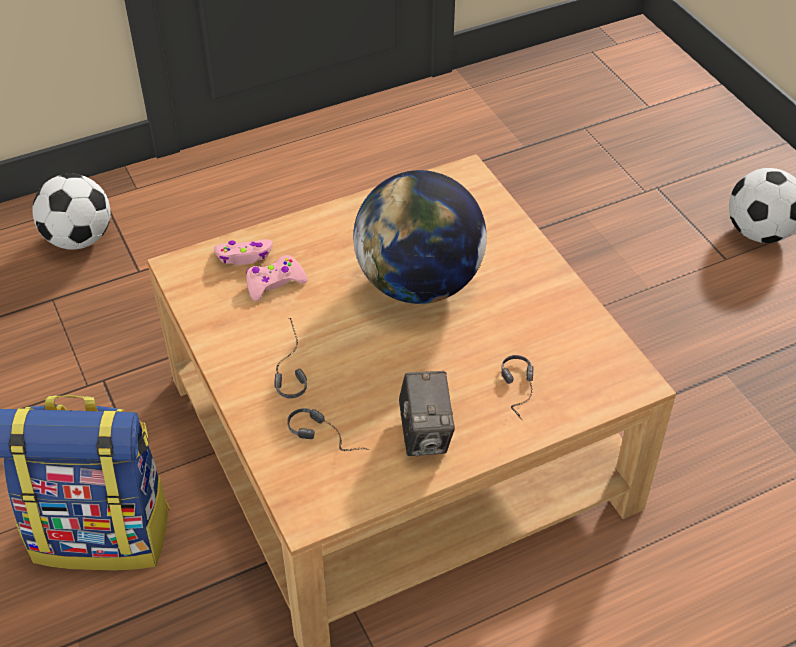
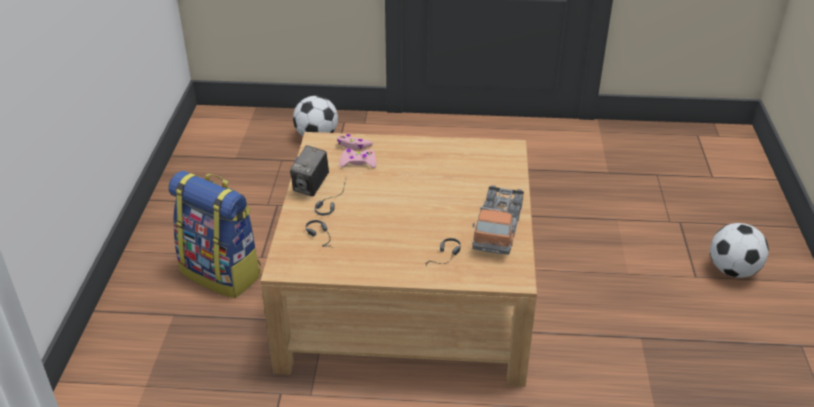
camera: 30 degrees right, 10 degrees down
globe [353,170,487,304] -> none
camera [399,371,455,457] -> camera moved to [290,145,329,197]
none -> toy truck [472,185,524,255]

